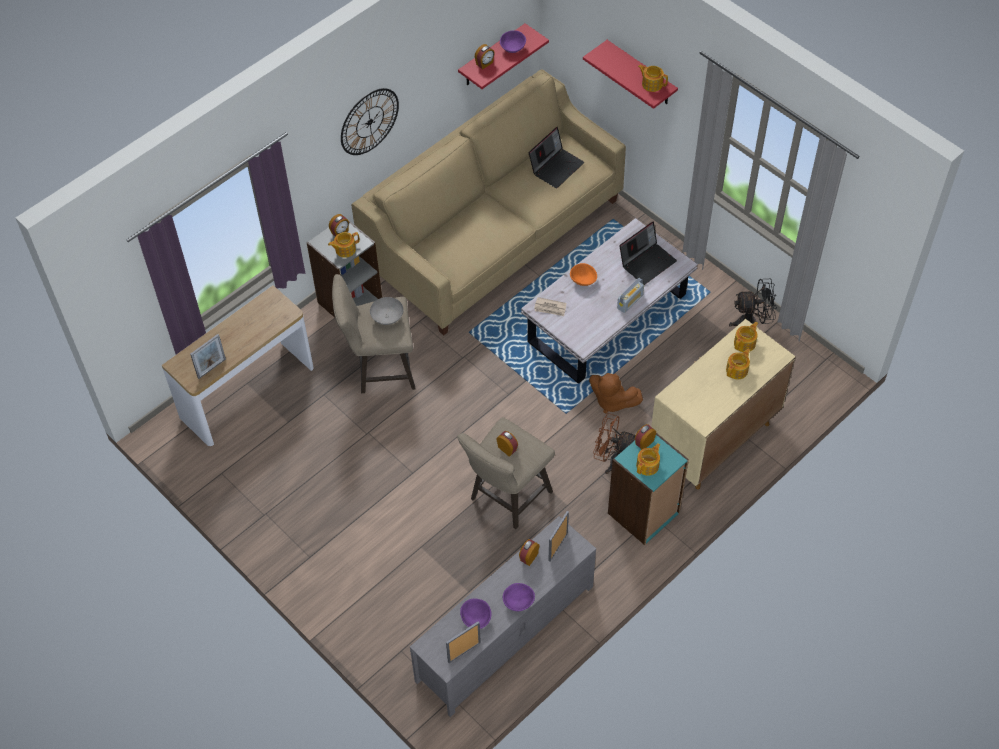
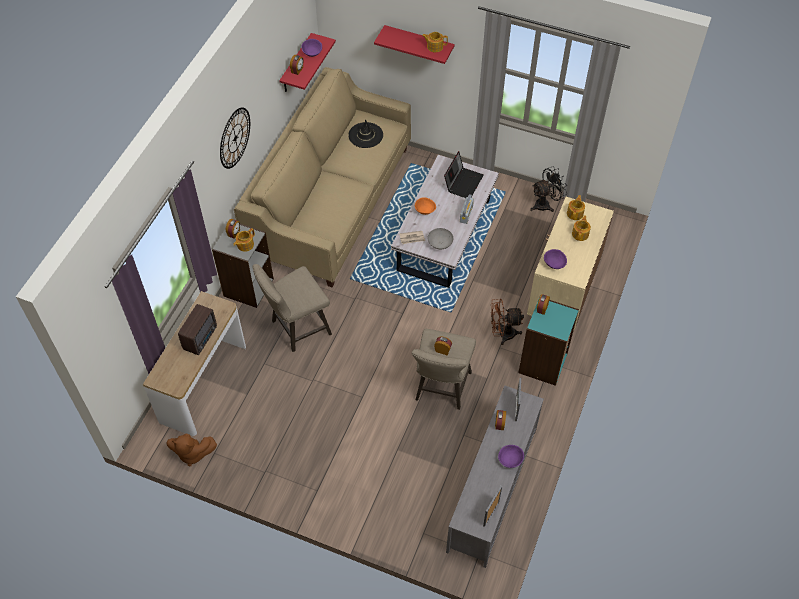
camera: 25 degrees left, 0 degrees up
picture frame [190,334,226,379] -> none
grey bowl [370,297,403,325] -> grey bowl moved to [428,228,453,249]
purple bowl [460,598,492,629] -> purple bowl moved to [544,249,567,269]
laptop [529,127,584,188] -> black hat [348,120,383,148]
brown plush toy [589,373,643,414] -> brown plush toy moved to [166,434,217,466]
teapot [636,443,660,476] -> none
none -> radio [178,304,217,355]

